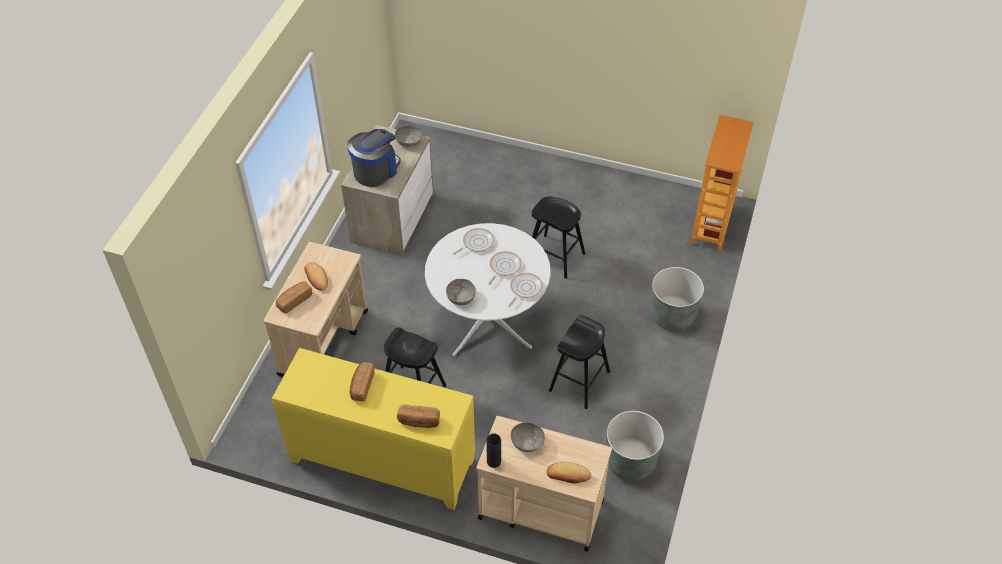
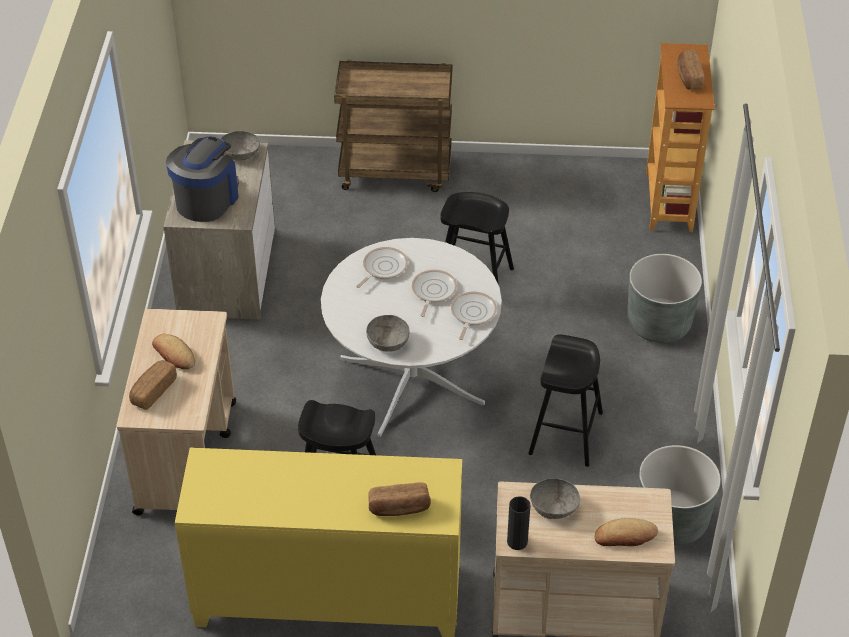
camera: 15 degrees left, 5 degrees down
bread [350,362,375,402] -> bread moved to [678,50,704,90]
none -> brown cart [334,60,453,192]

